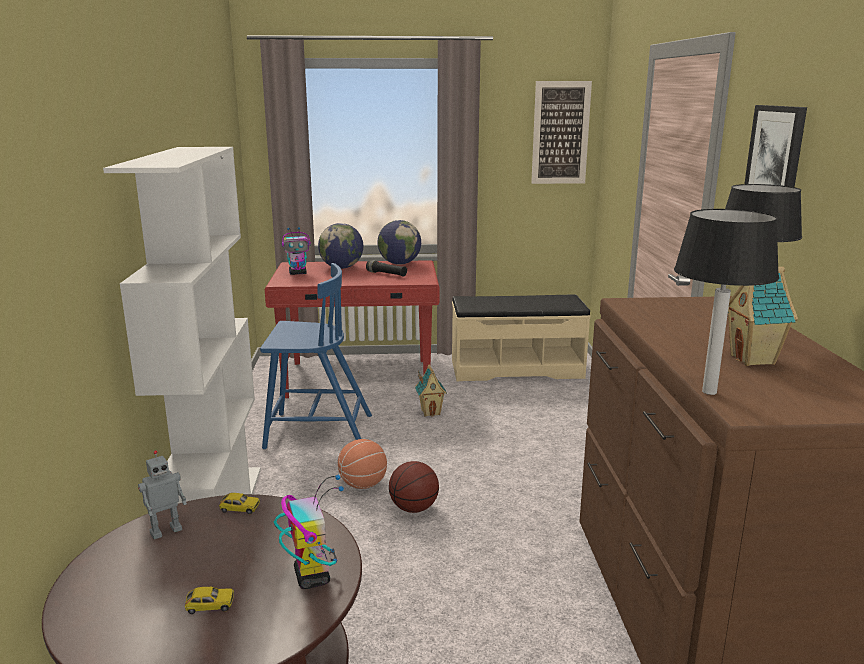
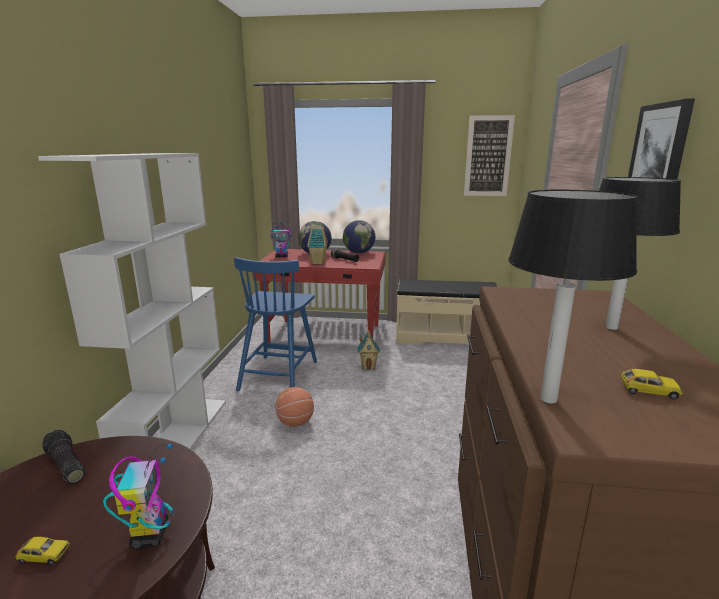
camera: 10 degrees right, 0 degrees up
toy robot [138,450,187,540] -> flashlight [42,430,85,484]
toy car [219,493,260,514] -> toy car moved to [621,369,683,400]
blue chair [260,263,372,449] -> blue chair turned 90 degrees clockwise [234,257,317,391]
basketball [389,461,439,513] -> none
toy house [728,267,798,366] -> toy house moved to [307,227,328,264]

